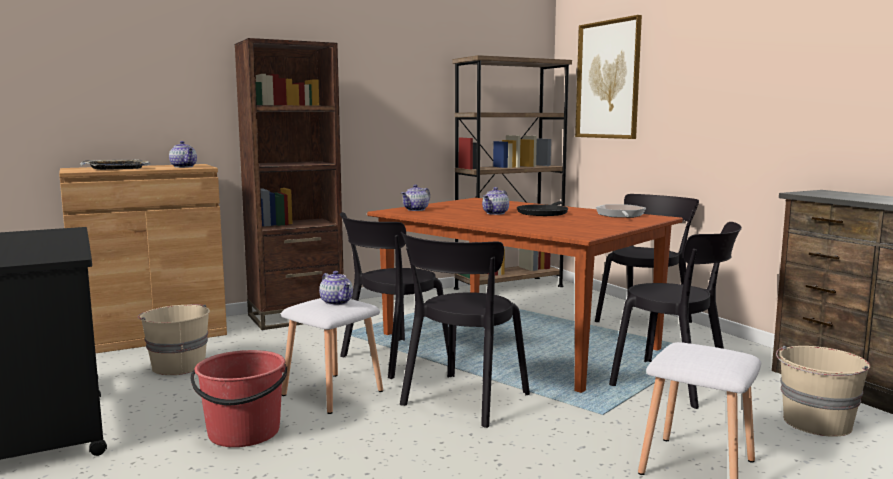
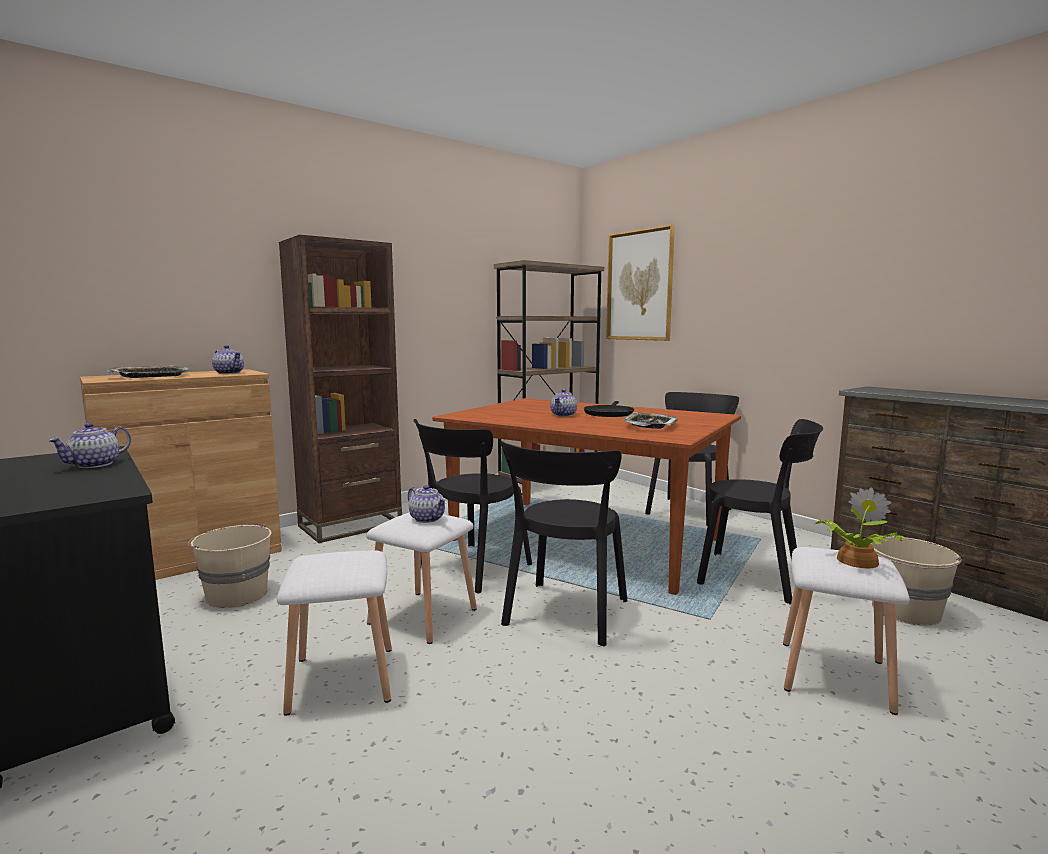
camera: 10 degrees left, 0 degrees up
red bucket [190,350,287,447] -> white stool [277,550,392,716]
teapot [401,184,430,211] -> teapot moved to [48,423,131,468]
frying pan [596,204,646,218] -> none
none -> tray [623,412,678,429]
none -> potted plant [815,487,904,568]

